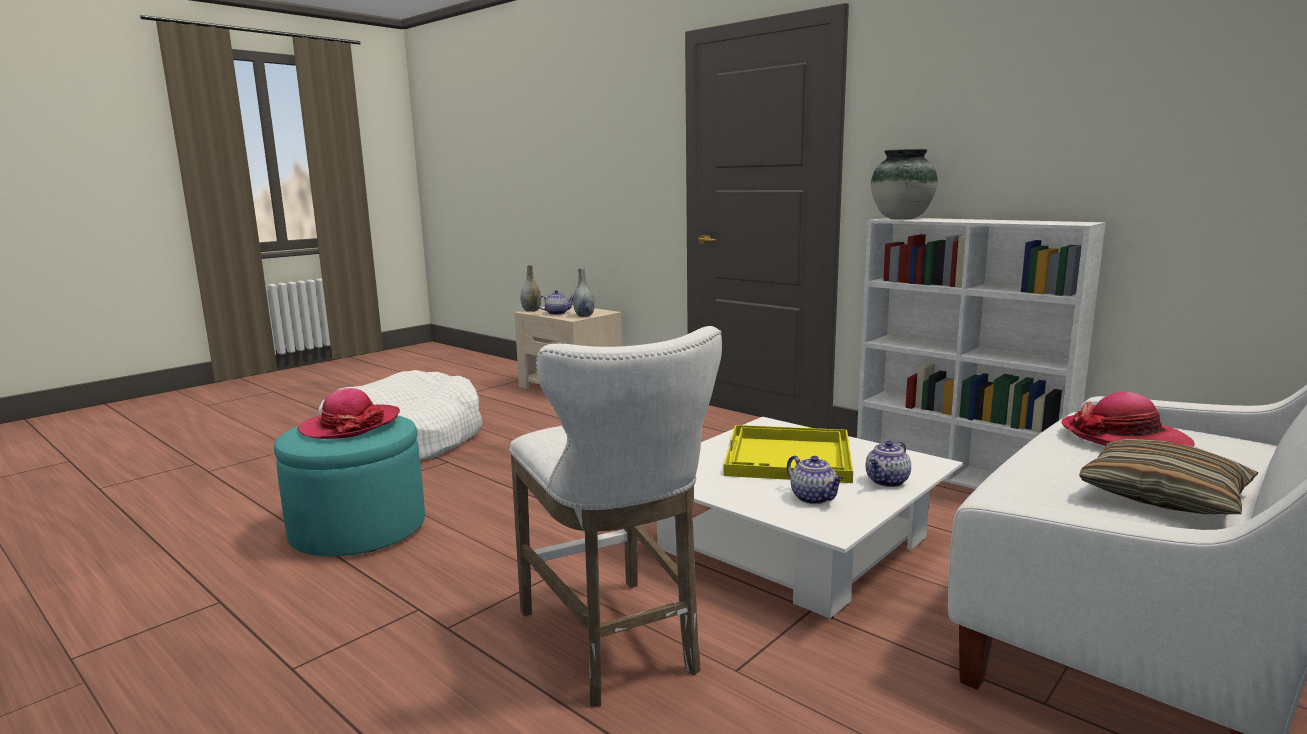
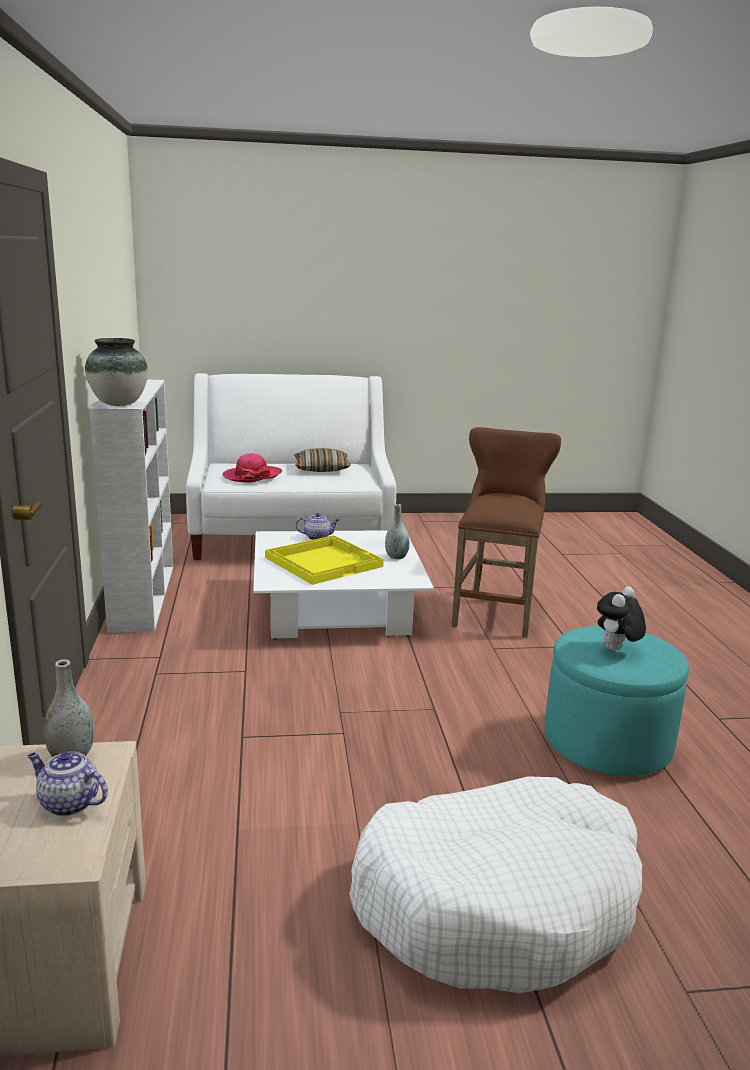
camera: 140 degrees left, 5 degrees up
hat [297,388,400,439] -> plush toy [597,587,646,650]
white stool [509,326,722,707] -> brown stool [452,427,561,638]
grey vase [521,265,541,312] -> grey vase moved to [385,504,410,559]
teapot [787,455,844,504] -> none

